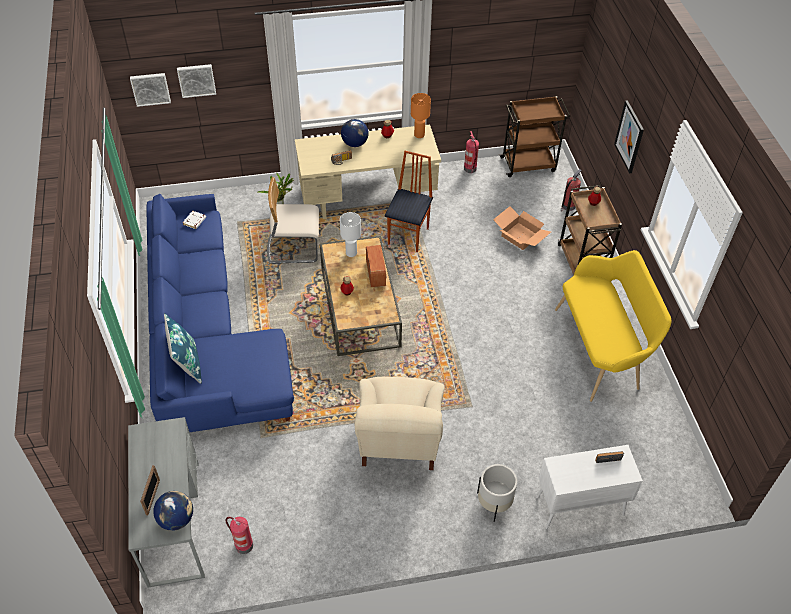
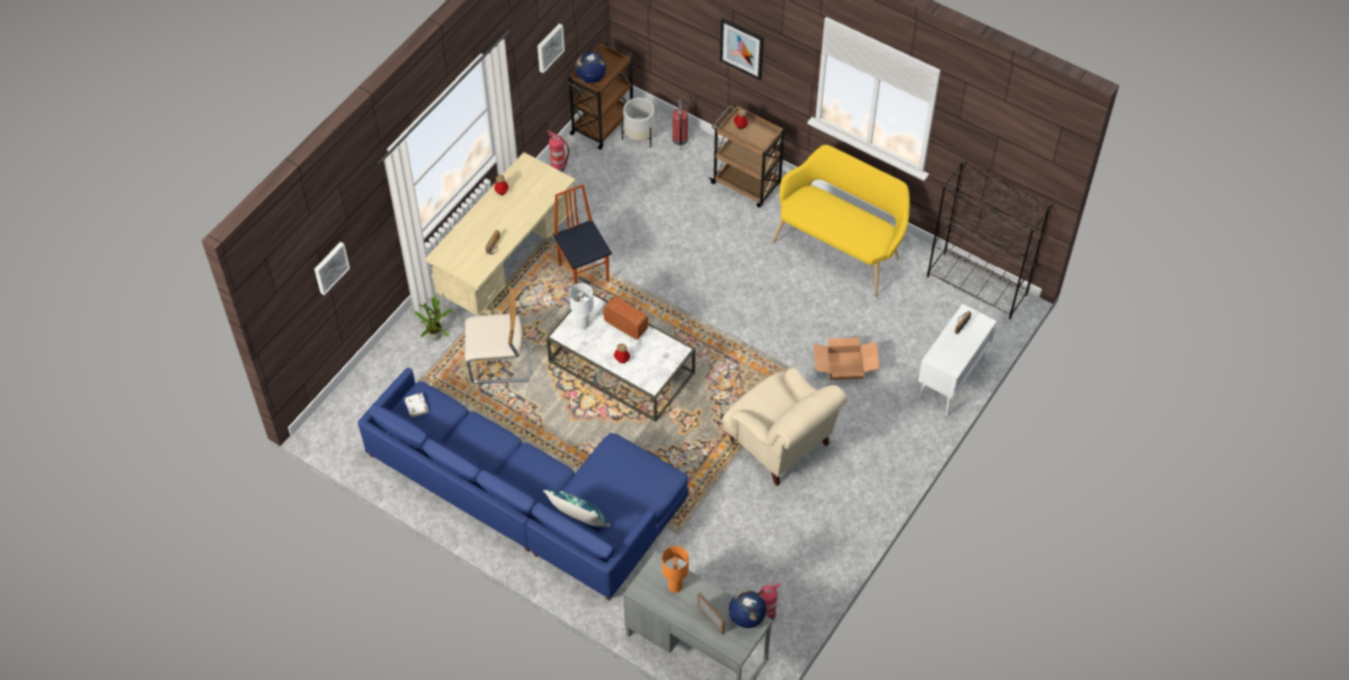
camera: 45 degrees left, 5 degrees up
picture [130,73,171,107] -> picture moved to [537,23,565,73]
beige chair [267,177,319,264] -> beige chair turned 135 degrees counterclockwise [465,288,532,384]
brown coffee table [320,236,402,356] -> white coffee table [546,293,695,422]
globe [341,119,368,147] -> globe moved to [575,52,606,83]
orange table lamp [411,93,431,138] -> orange table lamp moved to [662,546,689,593]
white planter [477,464,517,522] -> white planter moved to [621,98,655,147]
cardboard box [493,206,551,250] -> cardboard box moved to [813,338,880,380]
none -> black bookcase [927,162,1051,319]

